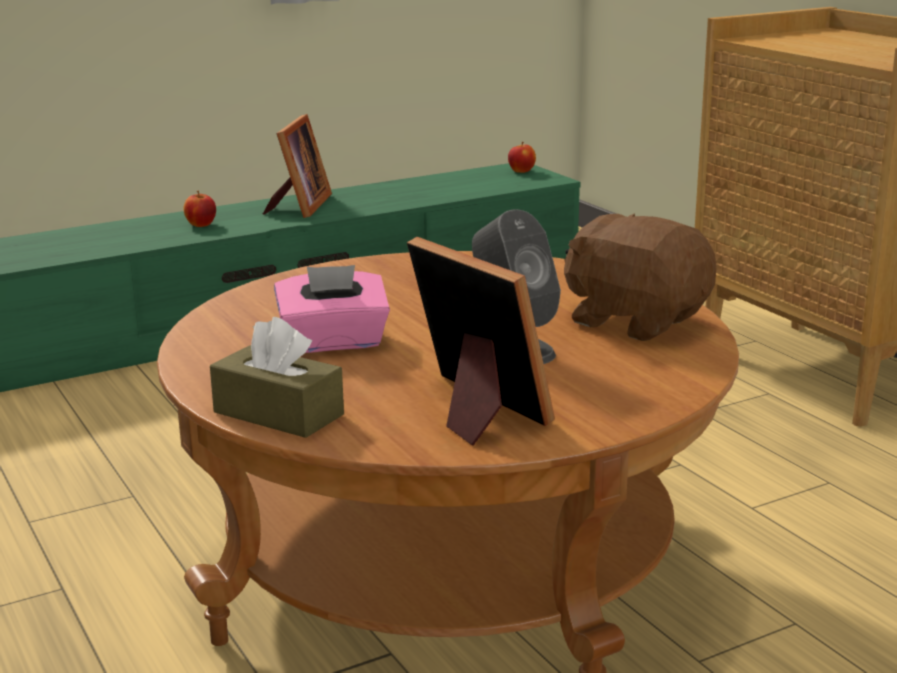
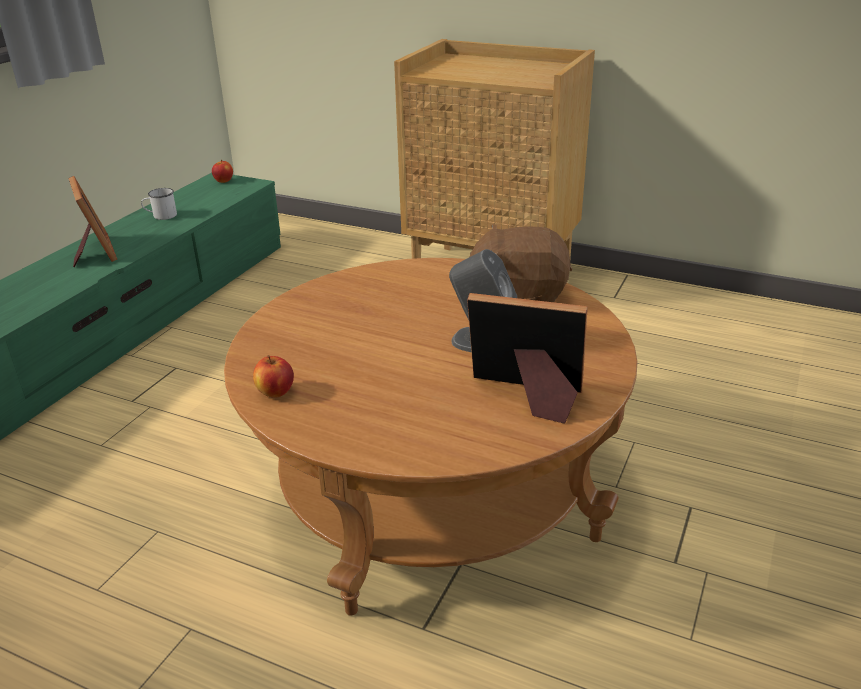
camera: 35 degrees left, 10 degrees up
apple [184,190,216,227] -> apple moved to [253,355,294,398]
brown tissue box [210,317,344,438] -> none
pink tissue box [274,265,390,353] -> none
none -> white mug [141,188,177,220]

